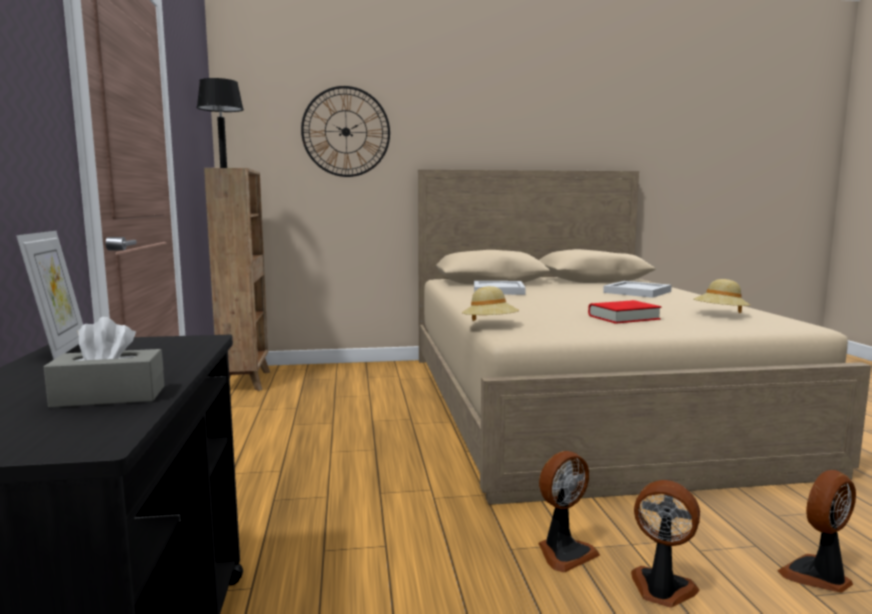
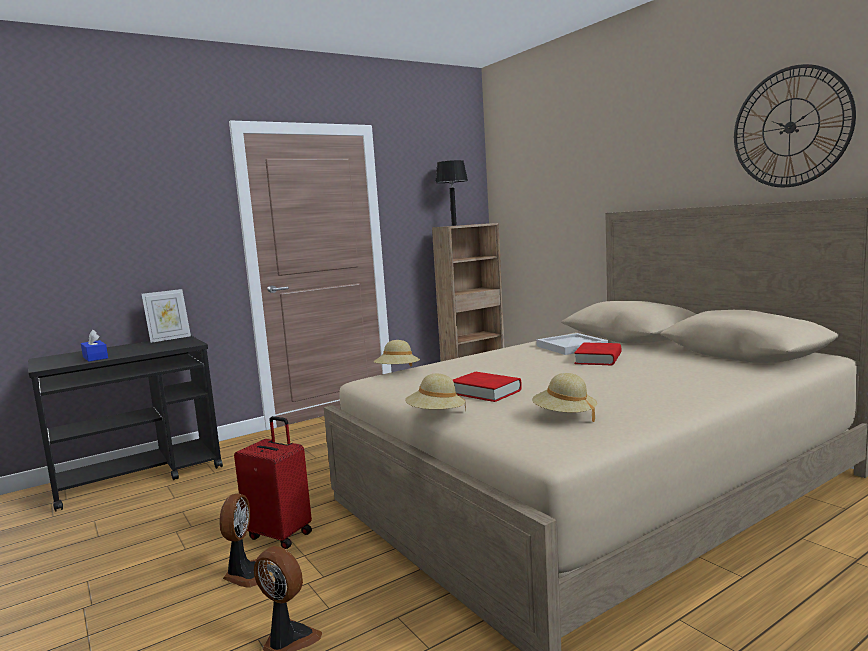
camera: 65 degrees right, 0 degrees up
grey tissue box [44,317,164,408] -> blue tissue box [81,330,108,362]
wall clock [301,86,390,177] -> wall clock moved to [734,64,856,187]
fan [539,451,600,573] -> red suitcase [234,416,312,549]
white tray [603,281,672,298] -> none
none -> beige hat [405,374,466,410]
none -> red book [574,343,621,365]

